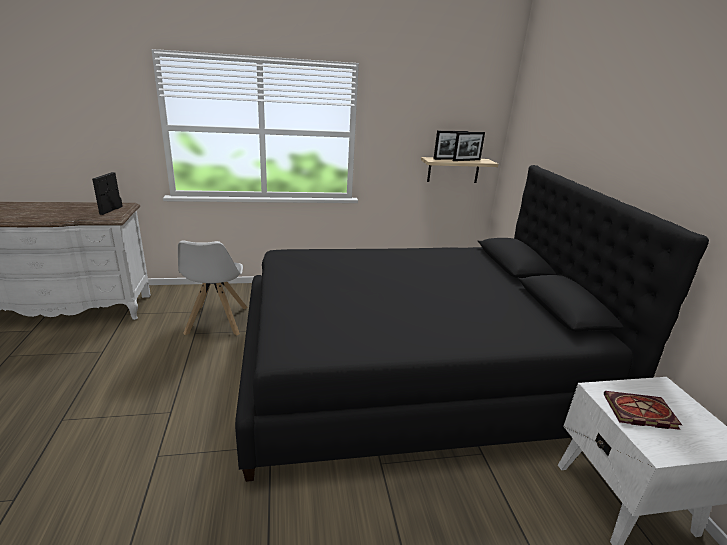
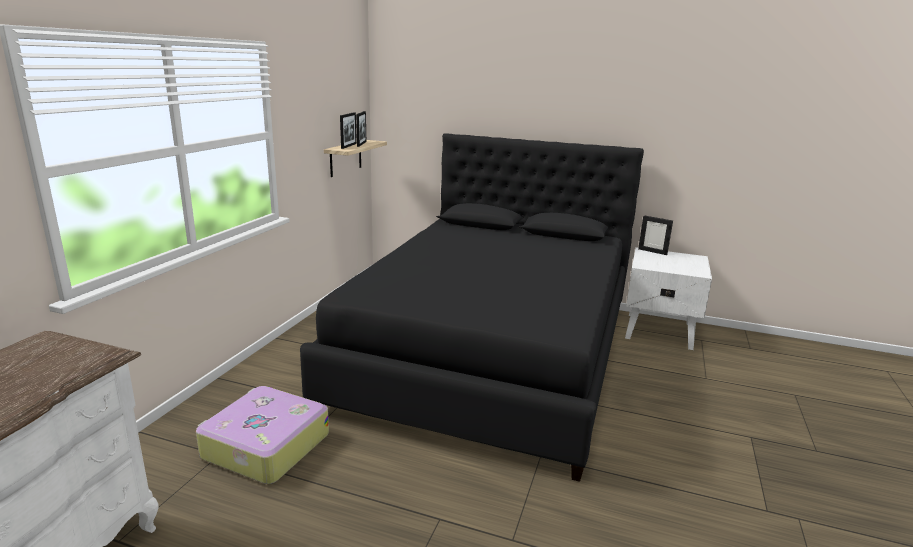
camera: 60 degrees left, 5 degrees down
picture frame [92,172,123,215] -> picture frame moved to [638,215,673,255]
chair [178,240,247,335] -> suitcase [196,386,329,484]
book [604,391,682,430] -> none

